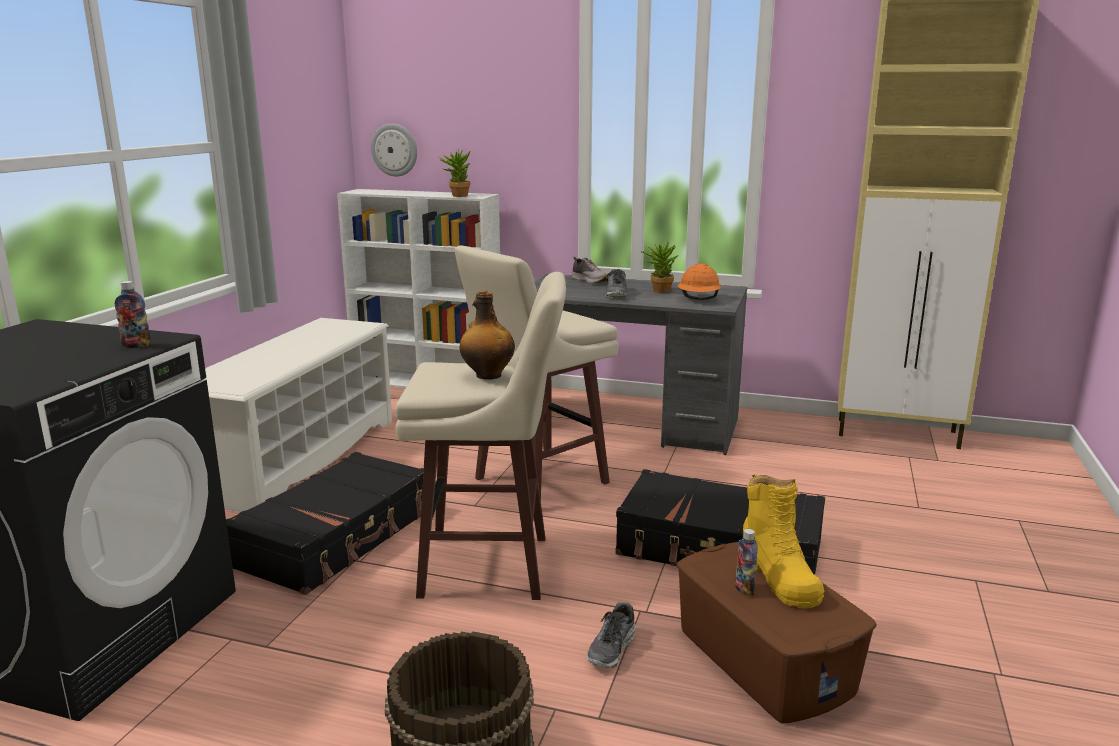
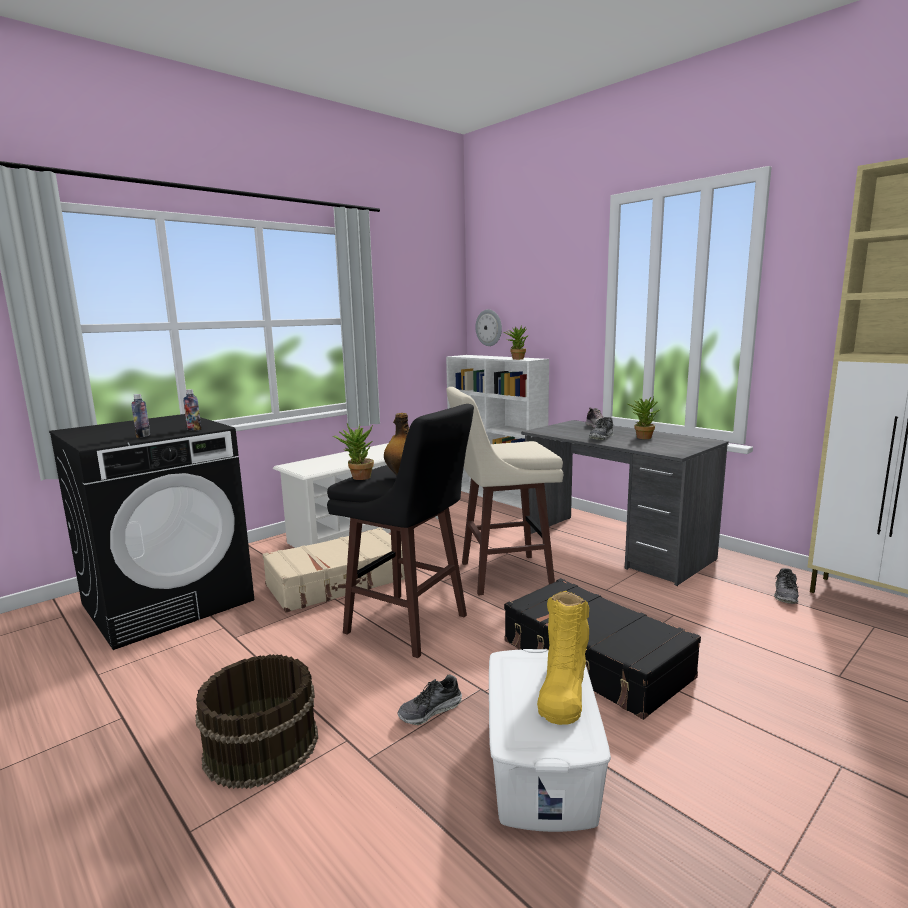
camera: 30 degrees right, 5 degrees down
black suitcase [226,452,424,595] -> beige suitcase [262,527,405,613]
beige stool [395,272,566,600] -> black stool [327,404,474,658]
brown storage box [677,542,877,724] -> white storage box [489,649,611,832]
orange hard hat [678,263,721,300] -> none
bottle [735,529,758,596] -> bottle moved to [131,394,150,438]
none -> potted plant [333,423,374,480]
none -> shoe [774,568,799,604]

